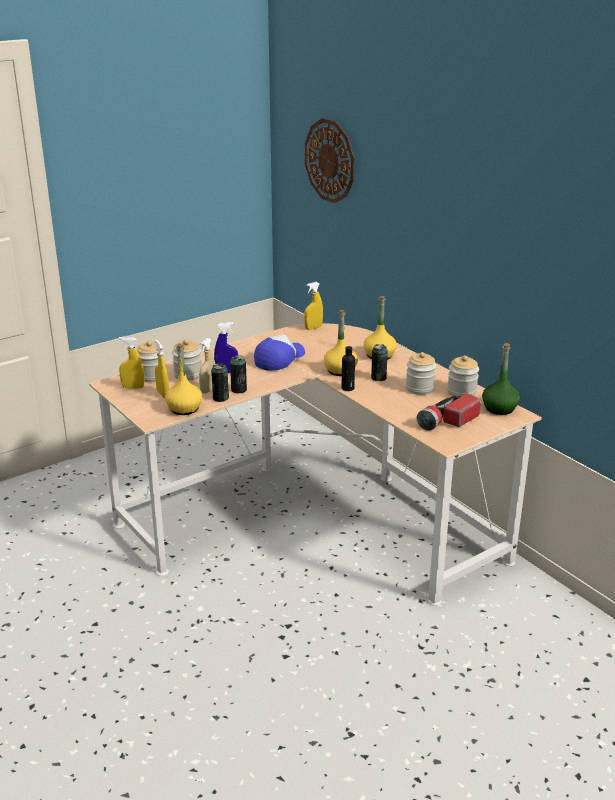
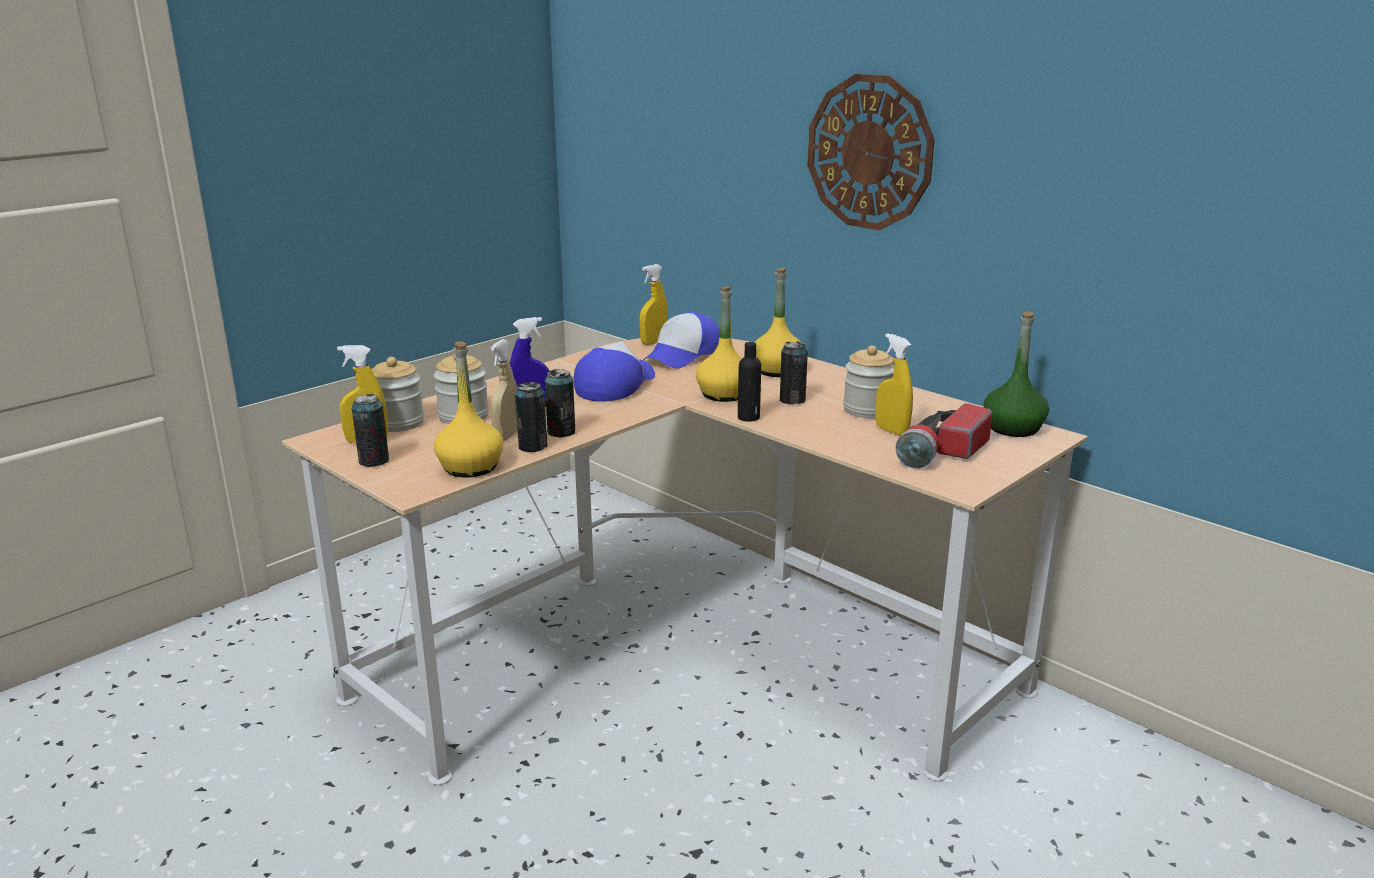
camera: 10 degrees left, 5 degrees down
yellow spray bottle [155,340,169,398] -> yellow spray bottle moved to [875,333,913,436]
wall clock [305,118,354,203] -> wall clock moved to [807,74,935,230]
jar [447,355,479,396] -> none
none -> can [352,394,389,467]
none -> cap [643,312,720,369]

